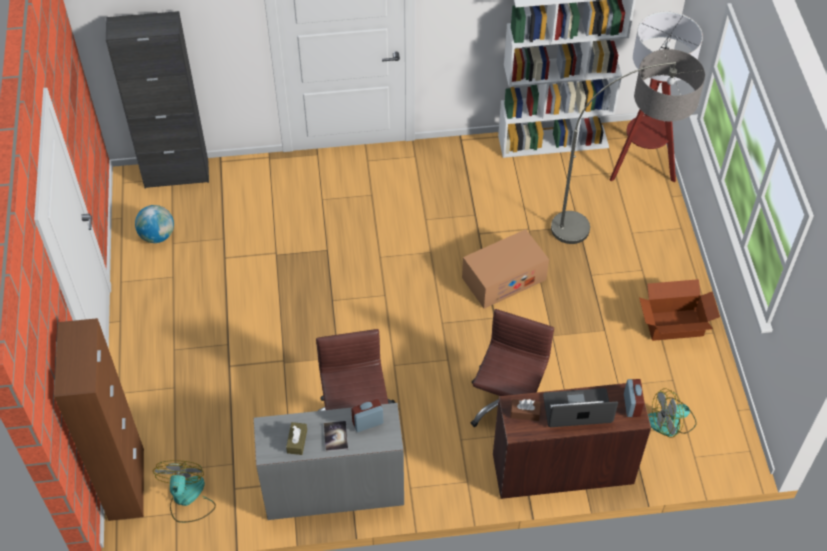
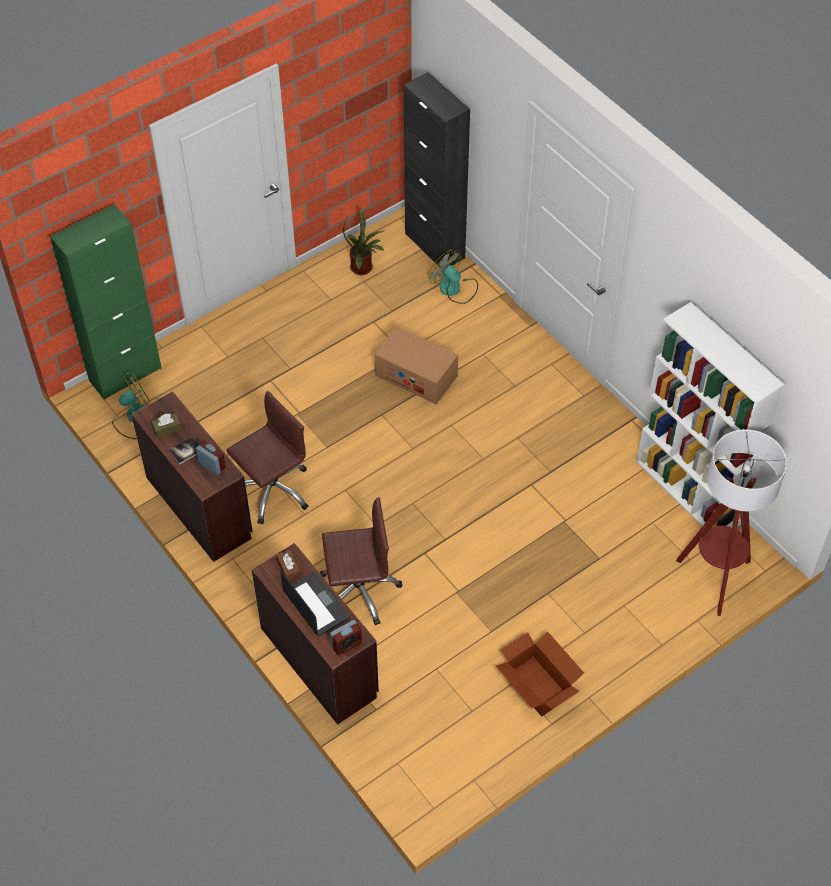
camera: 60 degrees right, 0 degrees up
brown cabinet [54,318,144,521] -> green cabinet [50,204,162,400]
globe [135,205,174,243] -> potted plant [343,208,385,275]
grey desk [254,403,404,520] -> brown desk [131,391,253,562]
cardboard box [462,229,549,309] -> cardboard box moved to [375,327,458,405]
floor lamp [551,49,705,244] -> none
fan [648,388,697,438] -> fan moved to [428,250,478,304]

